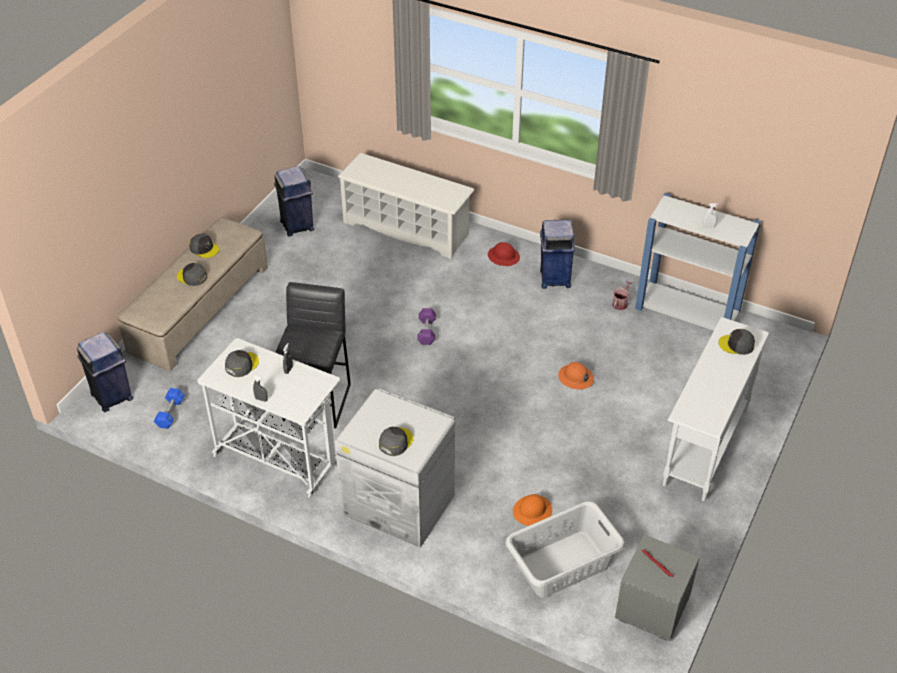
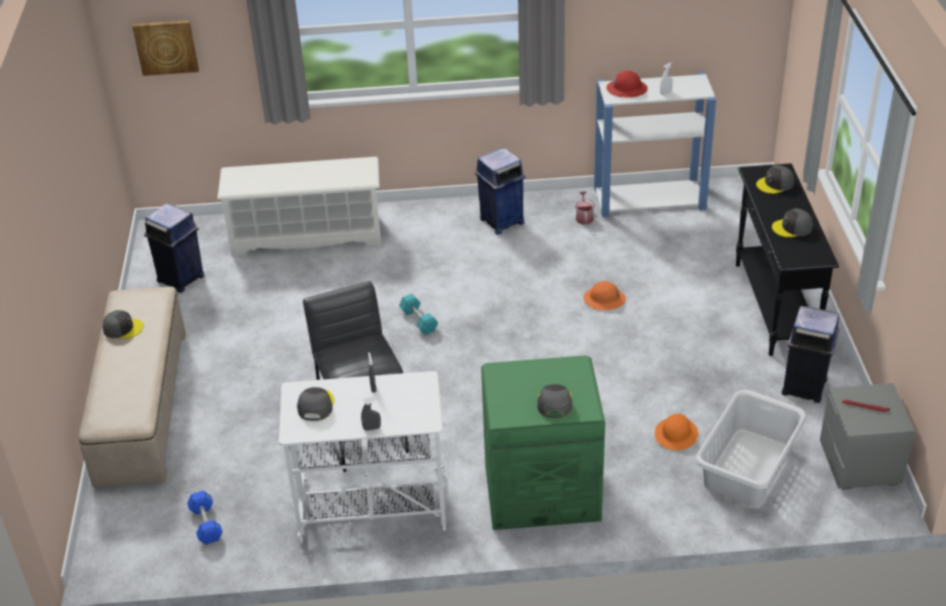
camera: 30 degrees left, 5 degrees down
blue trash can [77,332,133,412] -> blue trash can moved to [781,306,840,403]
grey cap [177,263,207,286] -> grey cap moved to [772,209,813,237]
white washing machine [335,388,455,548] -> green washing machine [481,356,605,530]
purple dumbbell [417,308,436,345] -> turquoise dumbbell [399,294,438,335]
red hard hat [488,242,520,266] -> red hard hat moved to [606,71,648,97]
white console table [663,317,770,501] -> black console table [736,163,839,356]
none -> picture [132,20,199,76]

